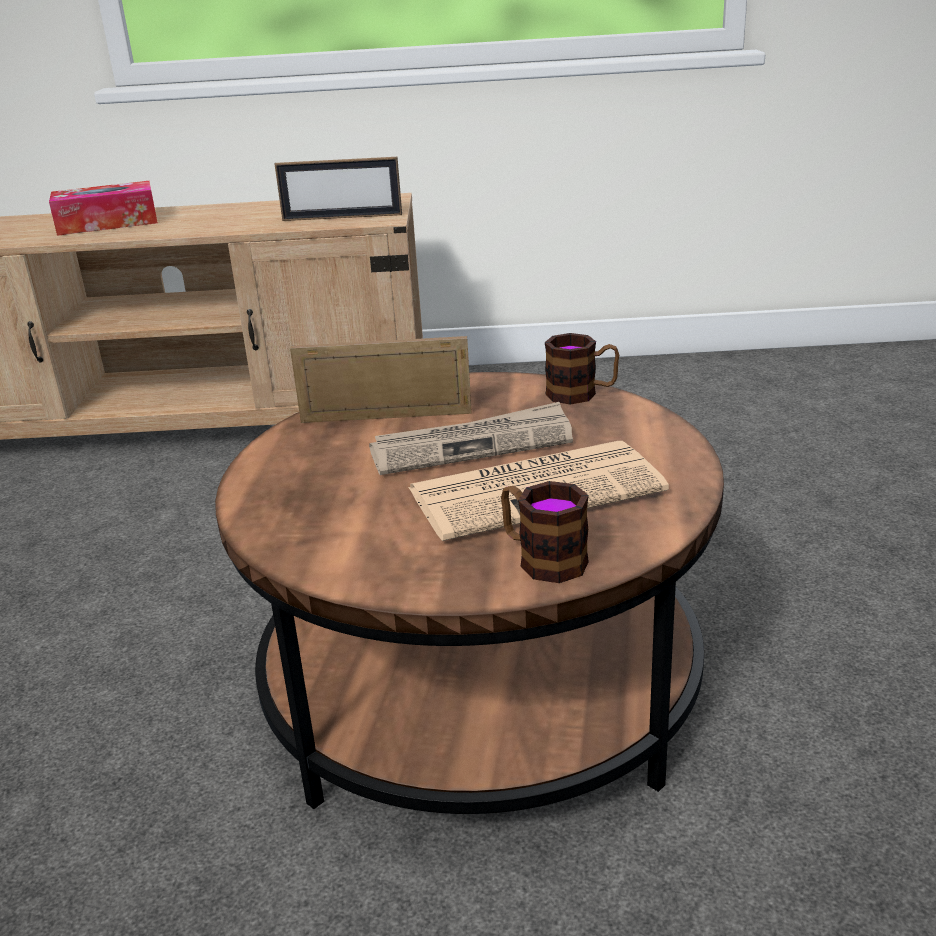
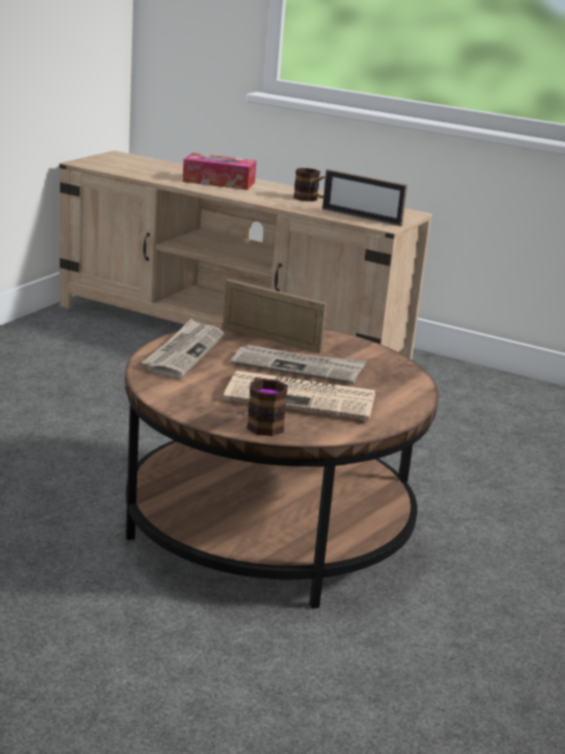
camera: 25 degrees right, 5 degrees down
mug [545,333,619,405] -> mug moved to [293,168,325,202]
none -> newspaper [141,319,224,378]

